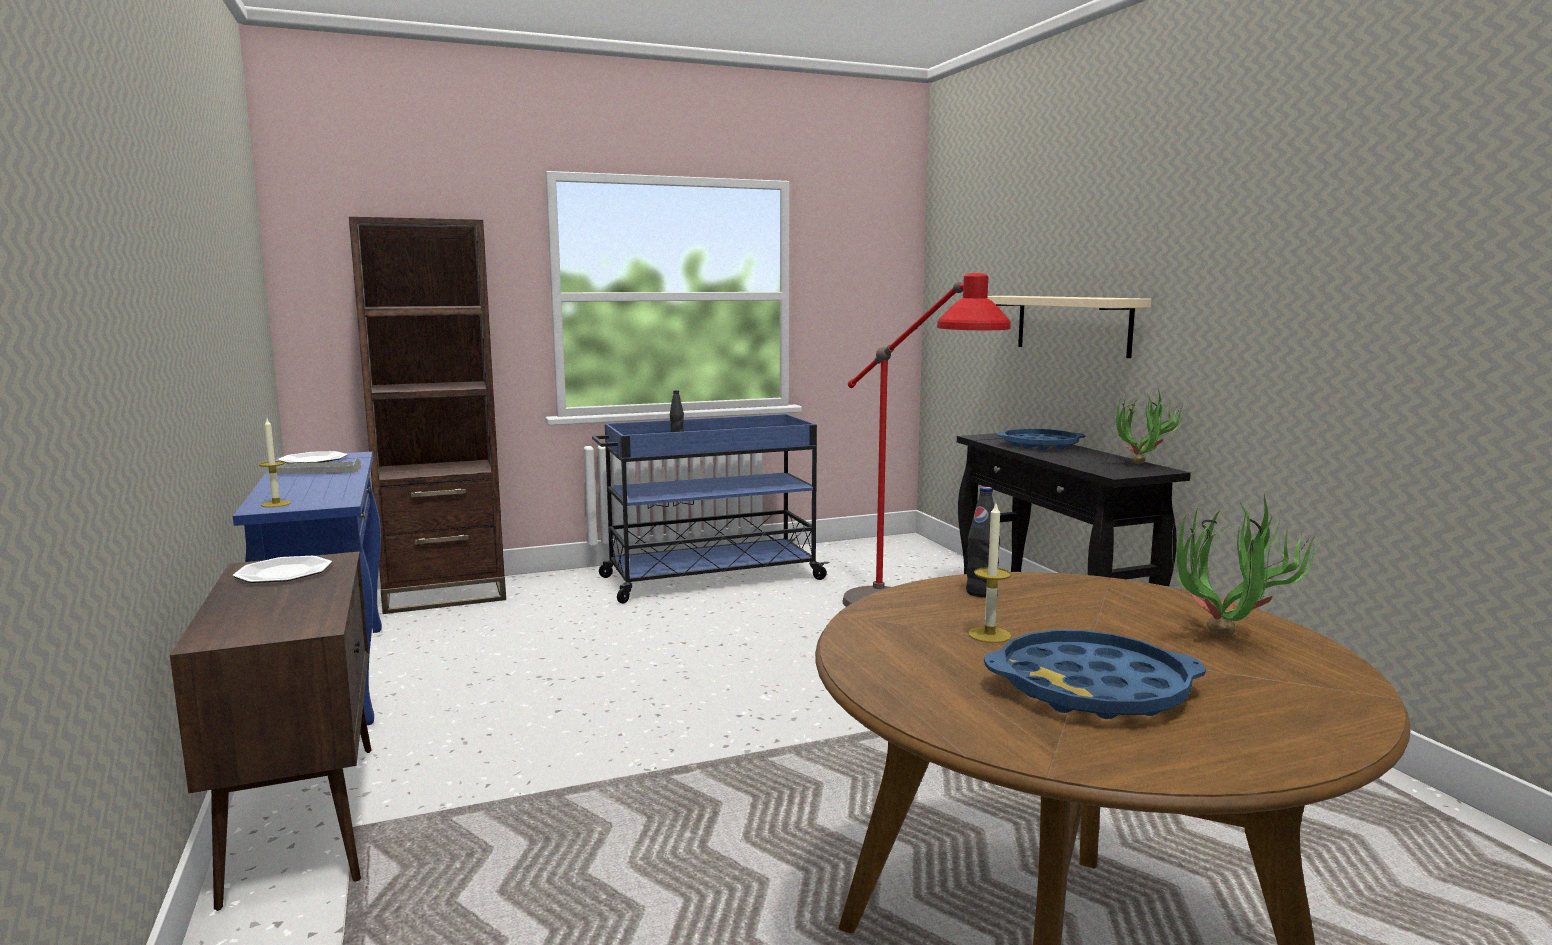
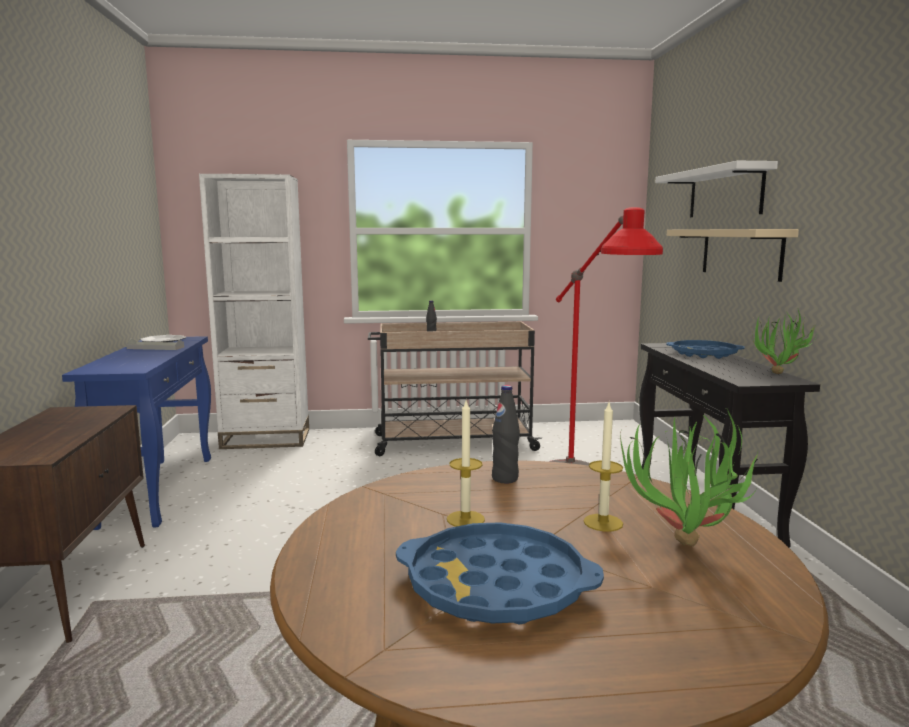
camera: 15 degrees right, 0 degrees up
plate [233,556,332,583] -> none
candle [259,419,292,507] -> candle moved to [583,403,623,532]
brown bookcase [349,217,506,614] -> white bookcase [199,174,309,449]
blue cart [592,414,829,604] -> beige cart [368,322,542,456]
none -> white shelf [655,161,778,217]

